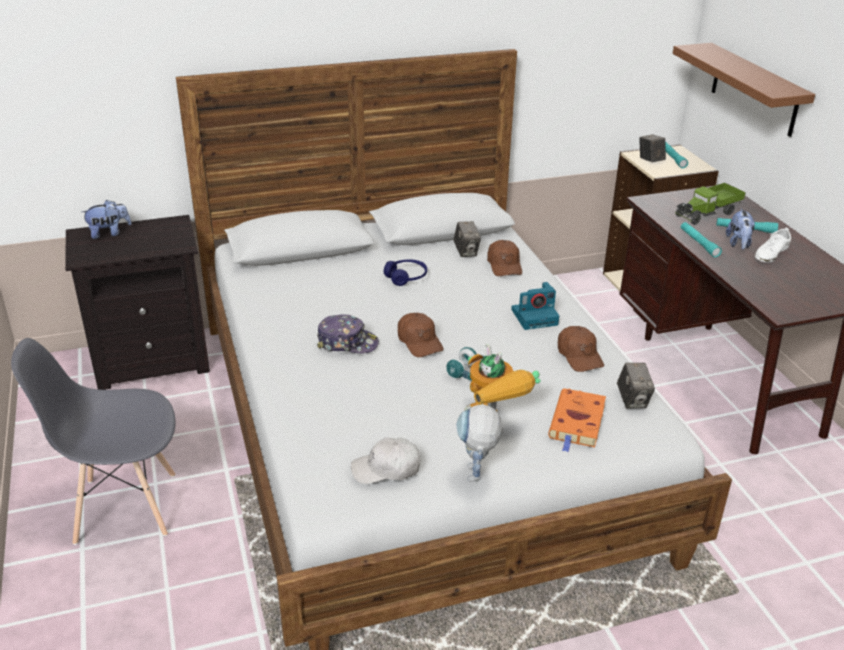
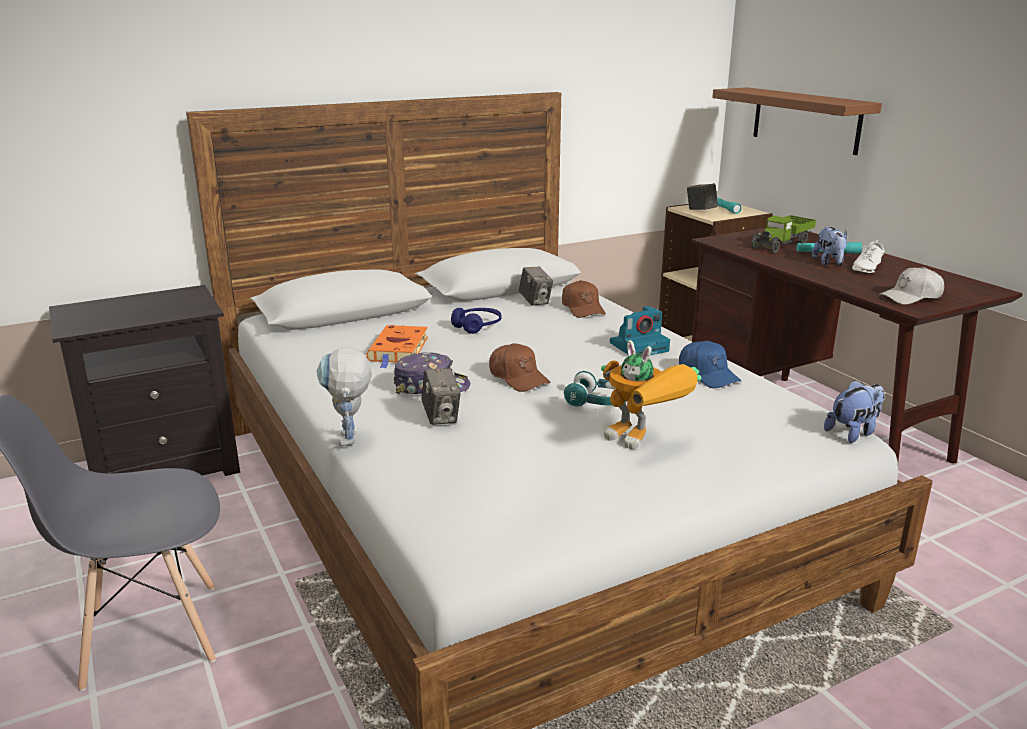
camera: 10 degrees left, 10 degrees down
plush toy [81,200,132,239] -> plush toy moved to [824,380,885,443]
white cap [351,437,420,484] -> white cap moved to [879,267,944,305]
toy robot [456,404,503,482] -> toy robot moved to [317,347,372,446]
orange book [548,388,606,452] -> orange book moved to [366,325,428,368]
brown cap [558,326,604,372] -> blue cap [679,341,741,388]
camera [617,363,655,409] -> camera moved to [421,368,461,425]
turquoise flashlight [681,222,722,257] -> none

